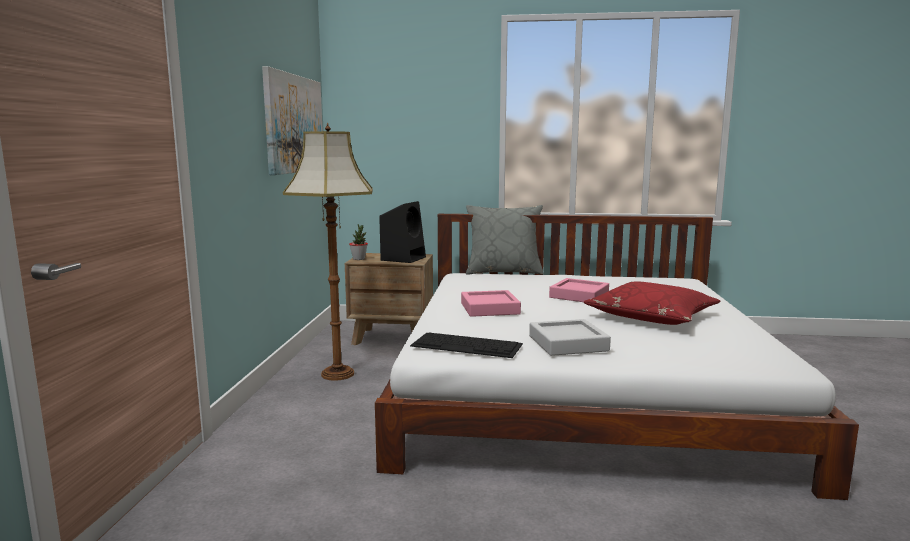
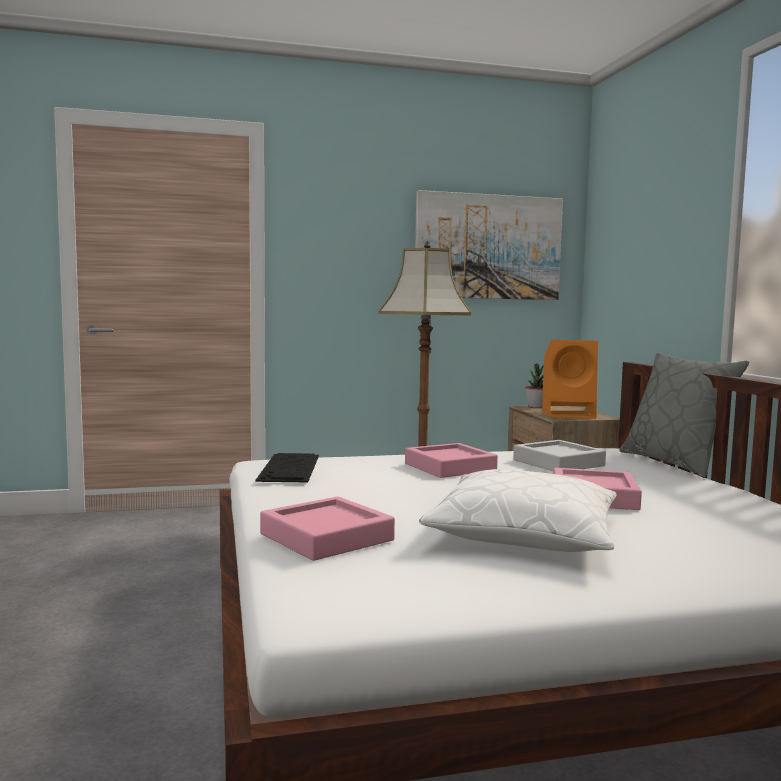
camera: 70 degrees right, 5 degrees down
black speaker [379,201,426,263] -> orange speaker [542,340,598,419]
grey tray [529,319,611,356] -> grey tray moved to [513,440,606,472]
red pillow [584,281,721,325] -> white pillow [419,469,616,552]
none -> pink tray [260,496,395,561]

